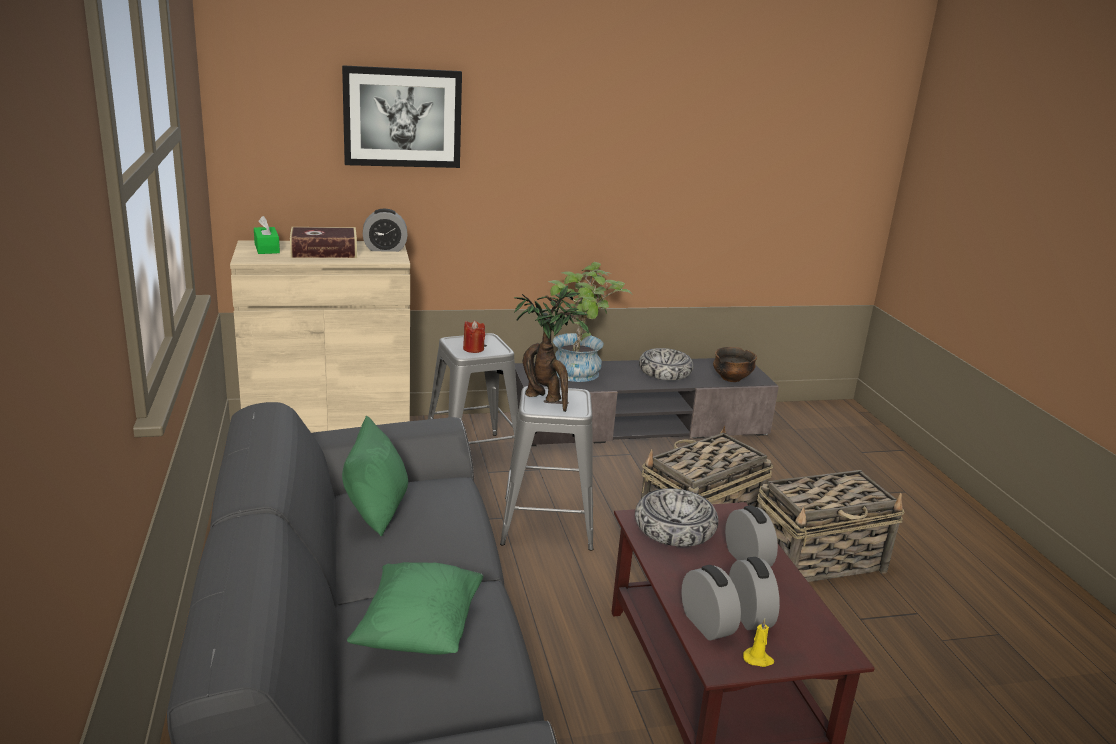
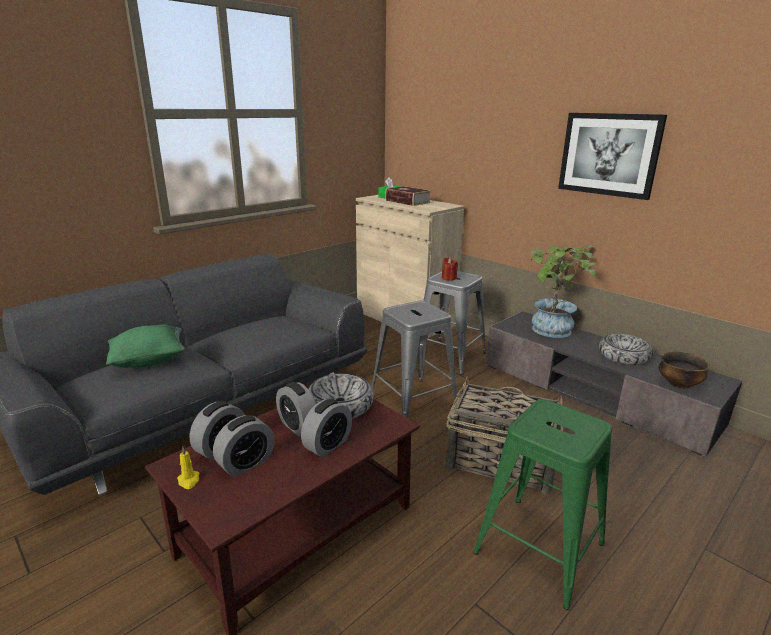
camera: 60 degrees right, 0 degrees up
picture [342,65,462,168] -> picture moved to [558,113,667,200]
green pillow [342,416,408,536] -> none
alarm clock [363,209,408,252] -> alarm clock moved to [276,382,316,437]
potted plant [514,285,589,412] -> none
basket [757,470,905,582] -> green stool [473,399,612,610]

